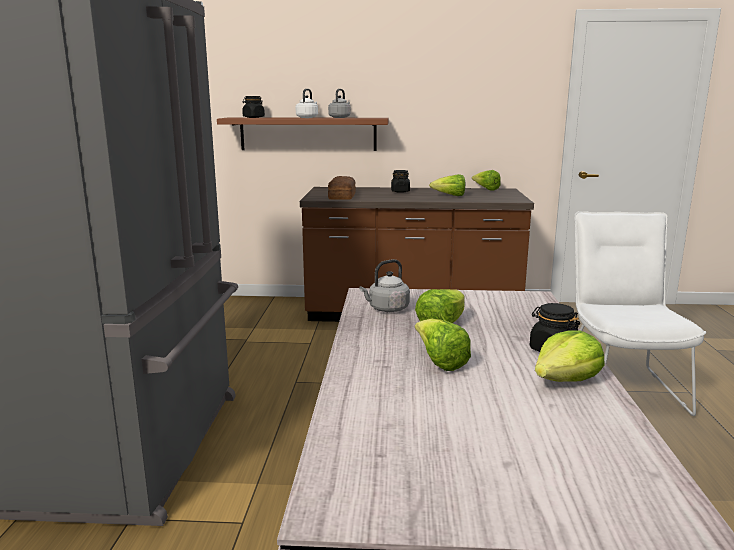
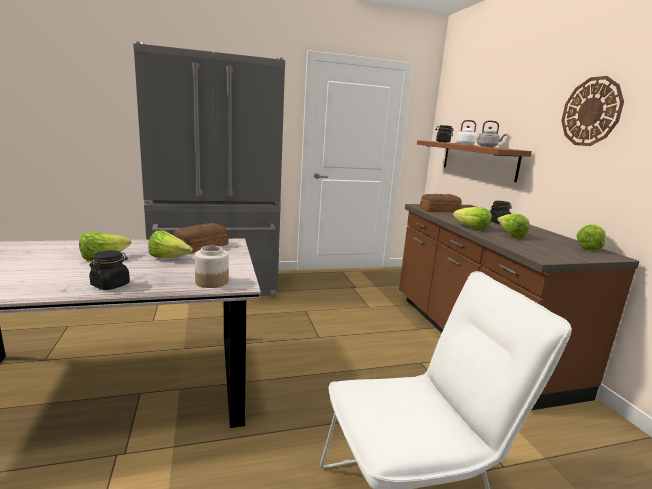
camera: 70 degrees right, 0 degrees up
grey kettle [359,259,410,312] -> bread [173,223,229,254]
lettuce [535,330,605,382] -> lettuce moved to [453,207,492,230]
none -> jar [195,246,229,288]
none -> wall clock [561,76,624,146]

